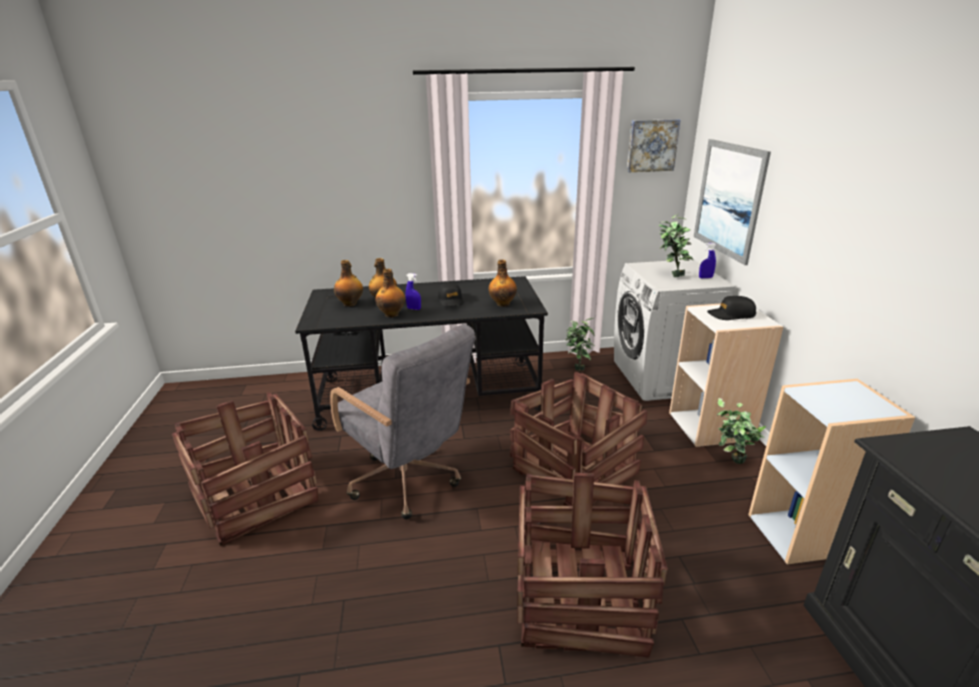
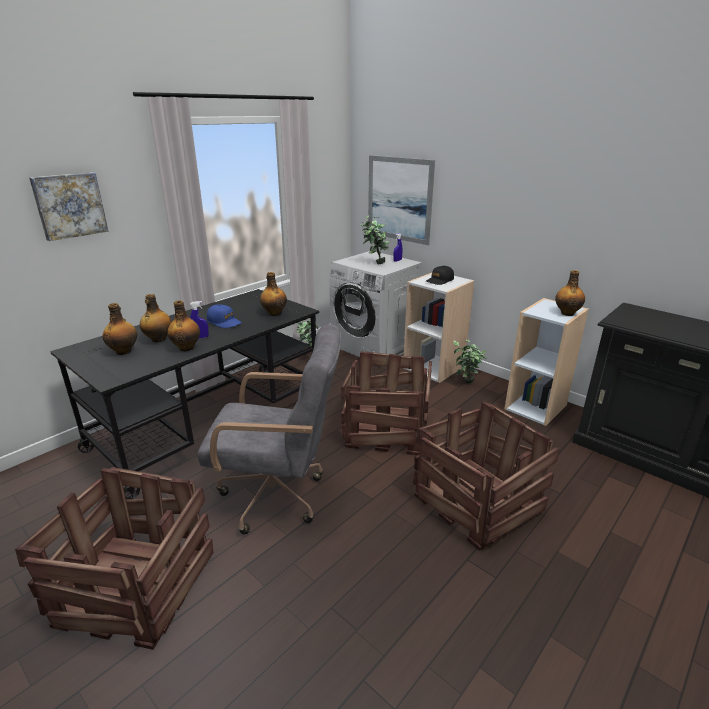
camera: 40 degrees left, 0 degrees up
black cap [438,282,464,307] -> blue cap [207,304,242,328]
picture [627,119,680,172] -> picture moved to [29,172,108,241]
none -> bottle [555,270,585,316]

